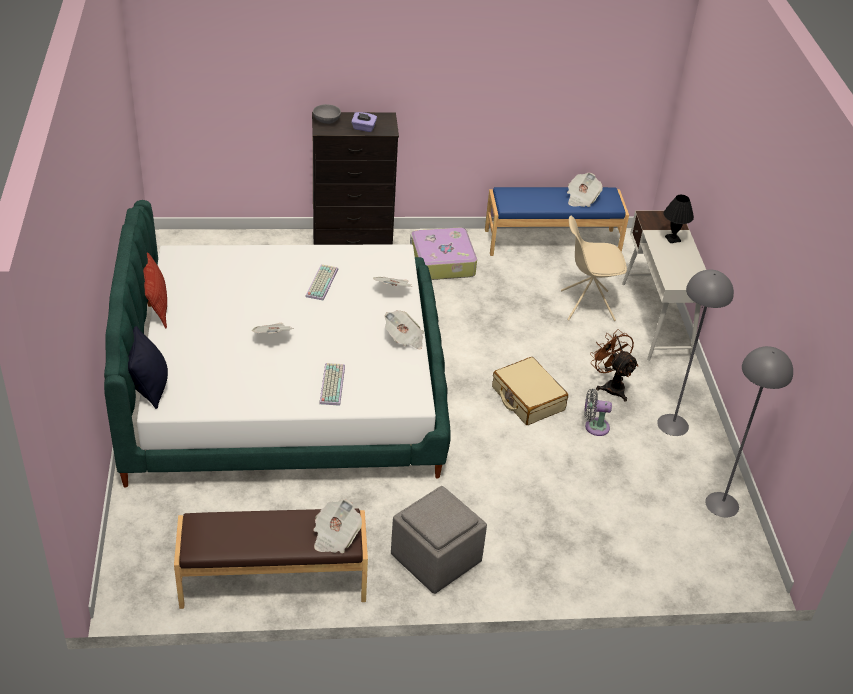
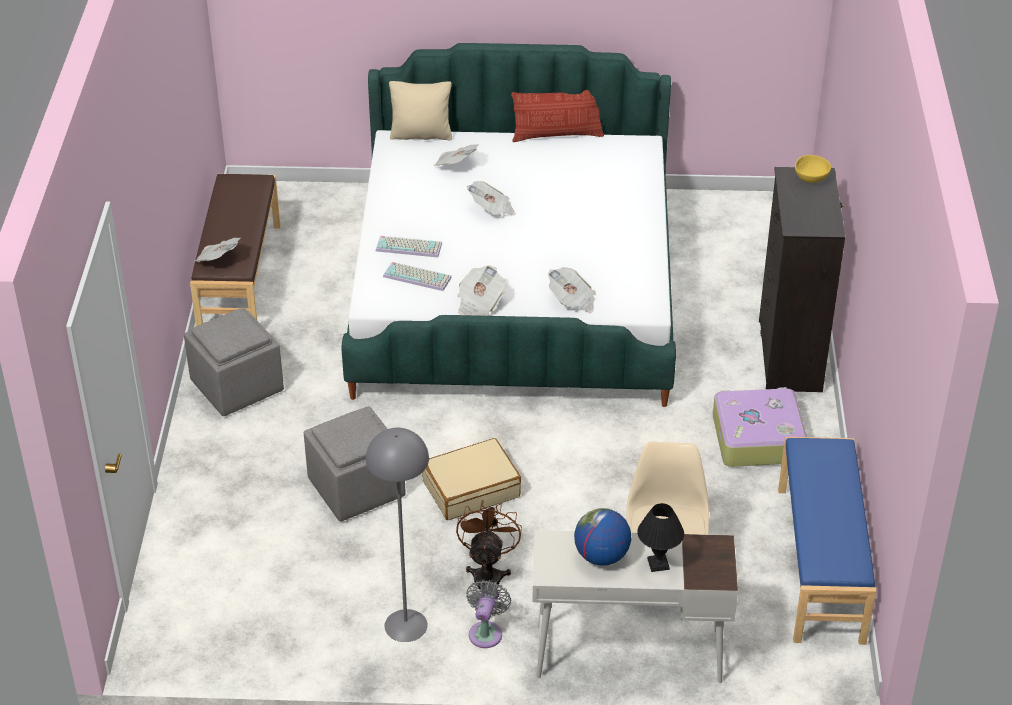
camera: 100 degrees right, 0 degrees up
black pillow [128,326,168,409] -> beige pillow [389,81,452,140]
keyboard [305,264,338,301] -> keyboard moved to [383,262,452,291]
grey bowl [313,104,341,124] -> yellow bowl [795,155,831,183]
purple tissue box [351,112,377,132] -> none
newspaper [567,173,603,207] -> newspaper moved to [433,144,479,166]
grey fan [584,389,612,436] -> grey fan moved to [466,580,511,648]
brown fan [590,329,639,402] -> brown fan turned 60 degrees counterclockwise [456,500,522,589]
grey floor lamp [706,346,793,518] -> none
none -> grey ottoman [304,407,406,521]
none -> globe [574,508,631,566]

